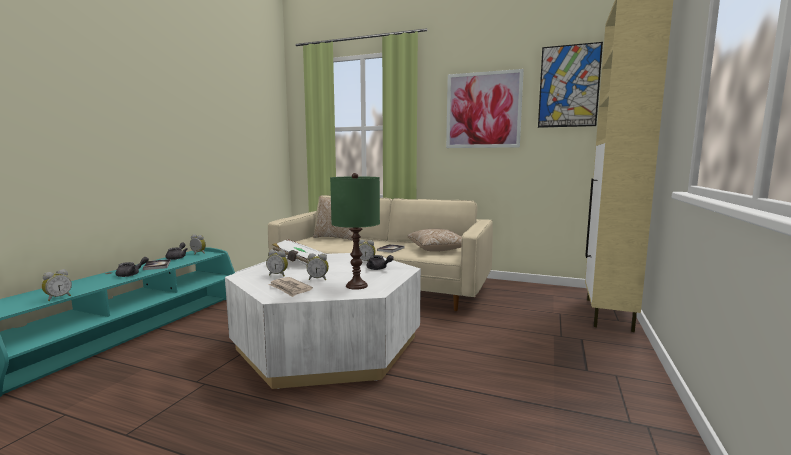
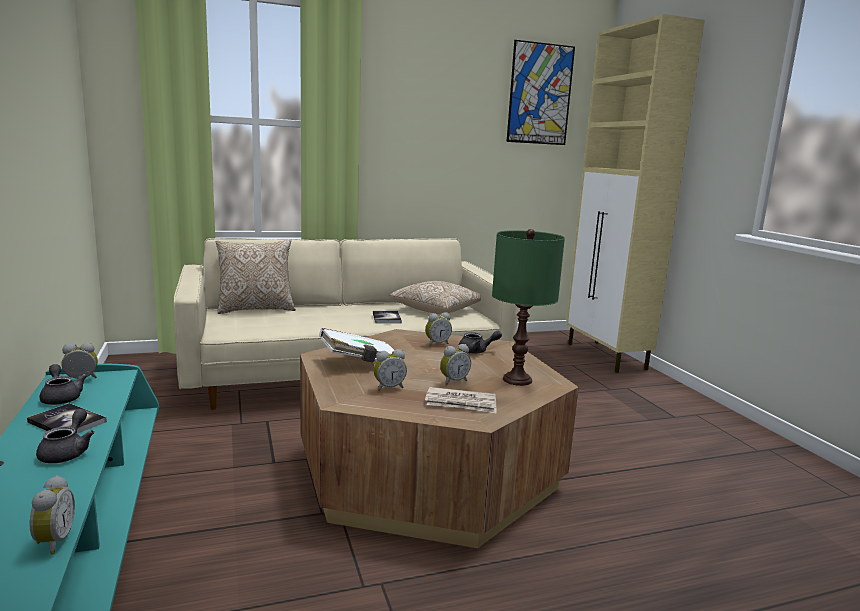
camera: 40 degrees left, 5 degrees up
white coffee table [225,253,421,389] -> brown coffee table [300,329,579,548]
picture [446,69,524,148] -> none

